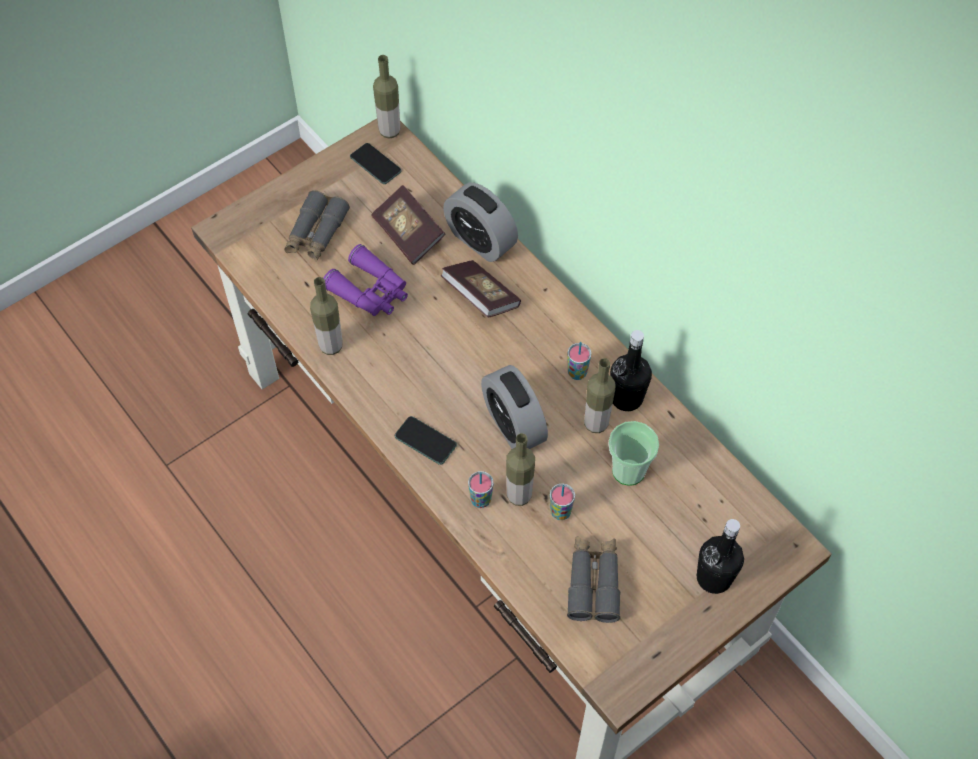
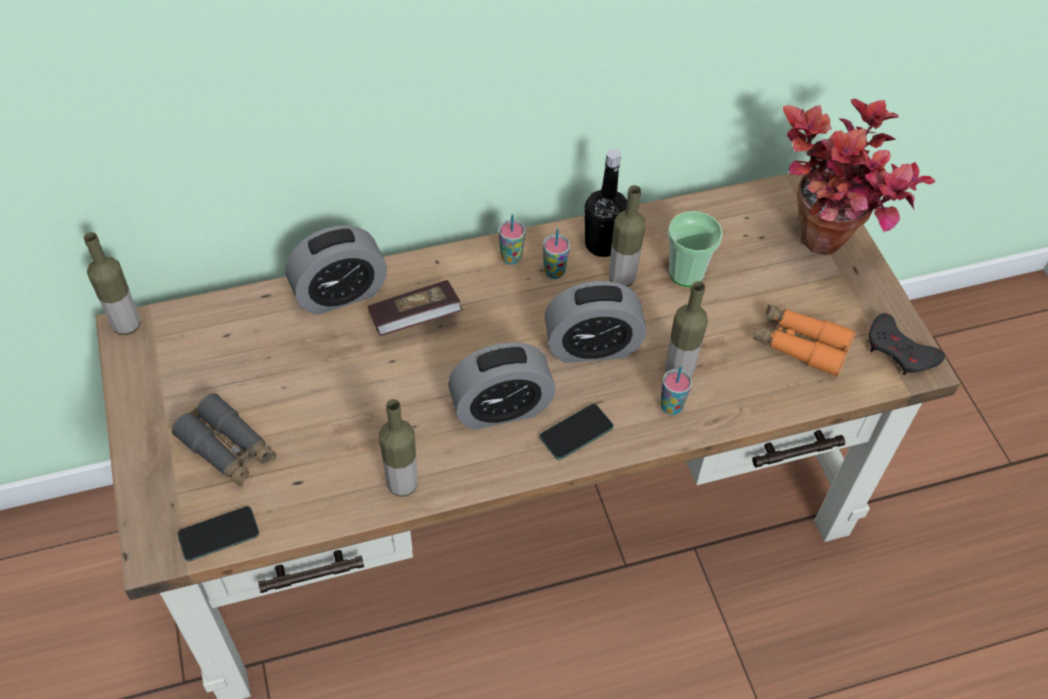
camera: 70 degrees left, 5 degrees down
purple binoculars [324,244,408,316] -> none
phone [350,143,402,184] -> phone moved to [178,506,259,561]
book [371,185,446,265] -> none
cup [550,483,575,520] -> cup moved to [499,214,525,265]
grey binoculars [567,536,620,623] -> orange binoculars [753,304,856,377]
black bottle [697,519,744,594] -> potted plant [783,99,935,255]
none -> alarm clock [448,342,555,429]
none -> grey game controller [869,313,945,376]

